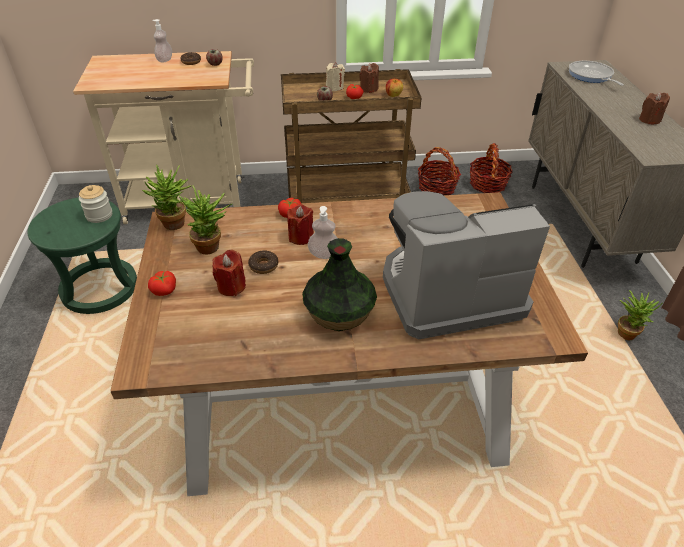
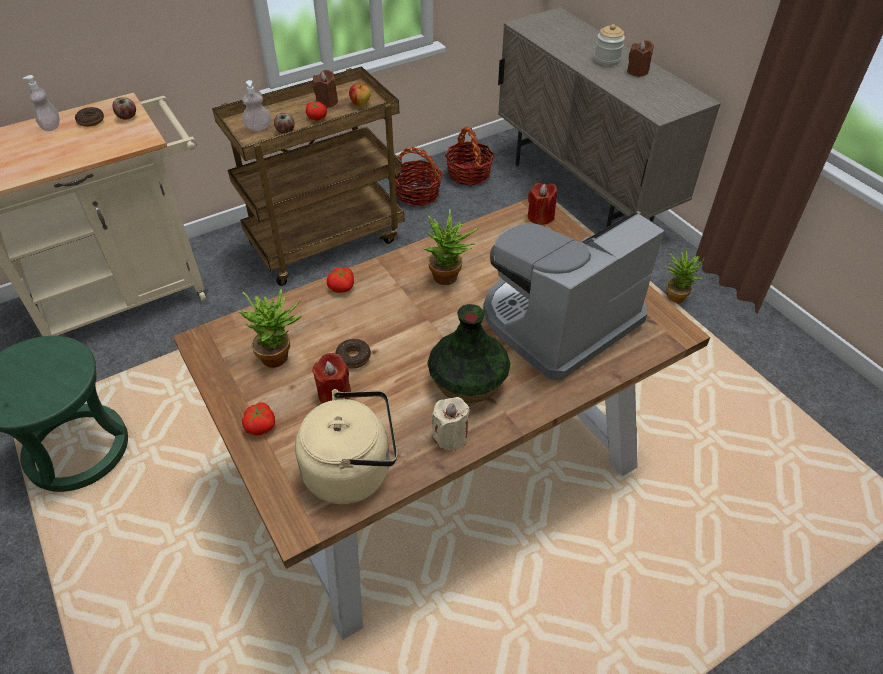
camera: 25 degrees left, 5 degrees up
jar [79,185,112,223] -> jar moved to [594,24,625,66]
potted plant [142,164,191,230] -> potted plant moved to [424,209,478,285]
red candle [287,204,314,245] -> red candle moved to [528,183,557,225]
soap dispenser [308,206,337,259] -> soap dispenser moved to [242,80,271,131]
beige candle [326,62,345,91] -> beige candle moved to [432,397,470,451]
frying pan [569,61,624,86] -> none
none -> beige kettle [295,389,397,504]

